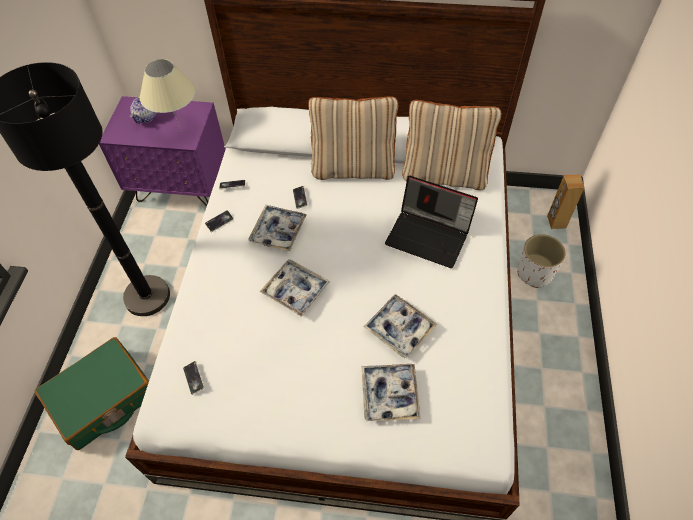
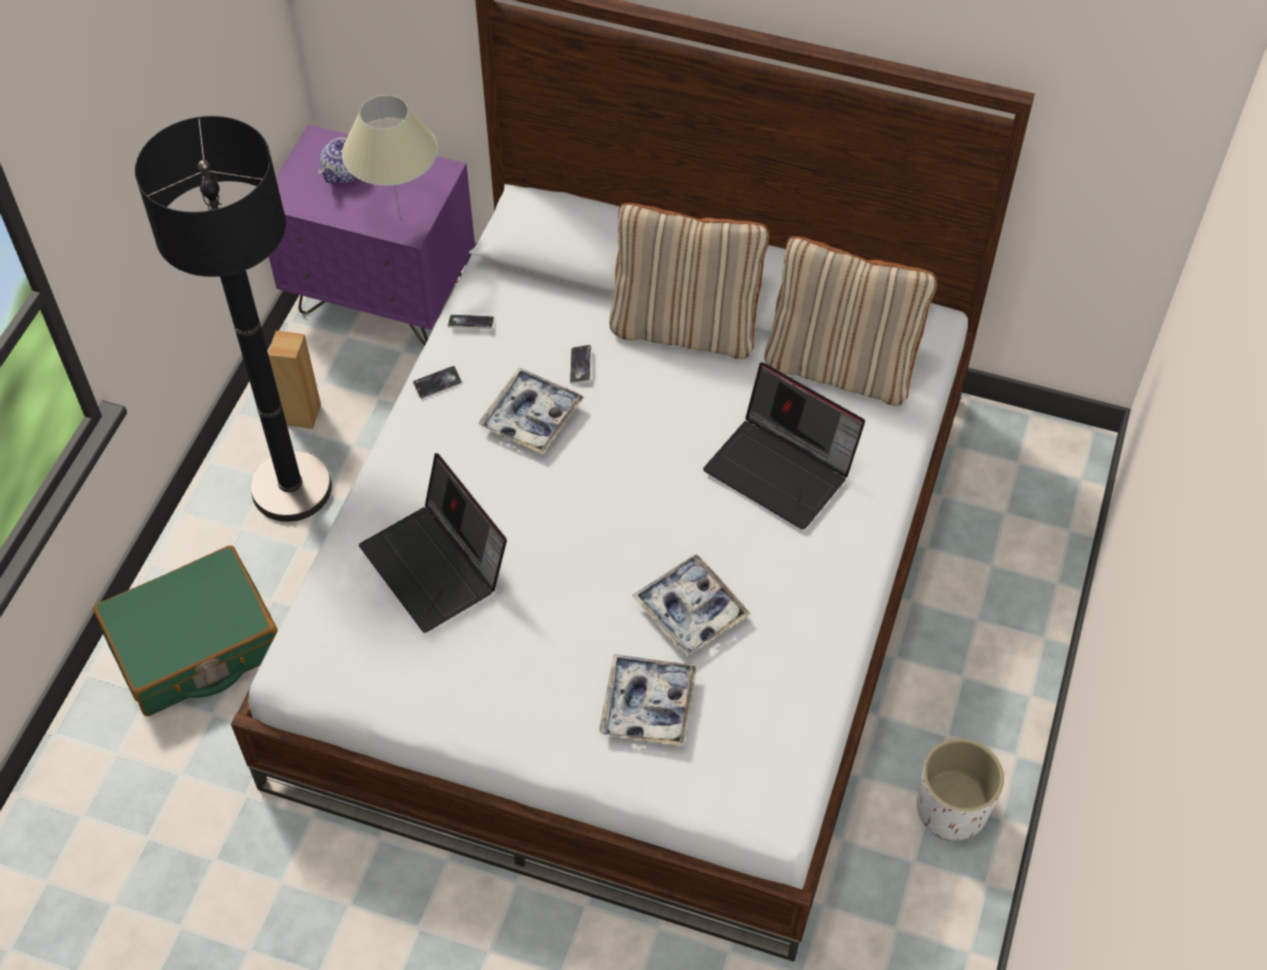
camera: 10 degrees right, 0 degrees up
phone [183,361,205,395] -> none
tray [259,260,330,317] -> none
white planter [517,234,566,288] -> white planter moved to [917,738,1004,841]
brown speaker [547,175,585,229] -> brown speaker moved to [268,330,321,429]
none -> laptop [359,453,507,633]

